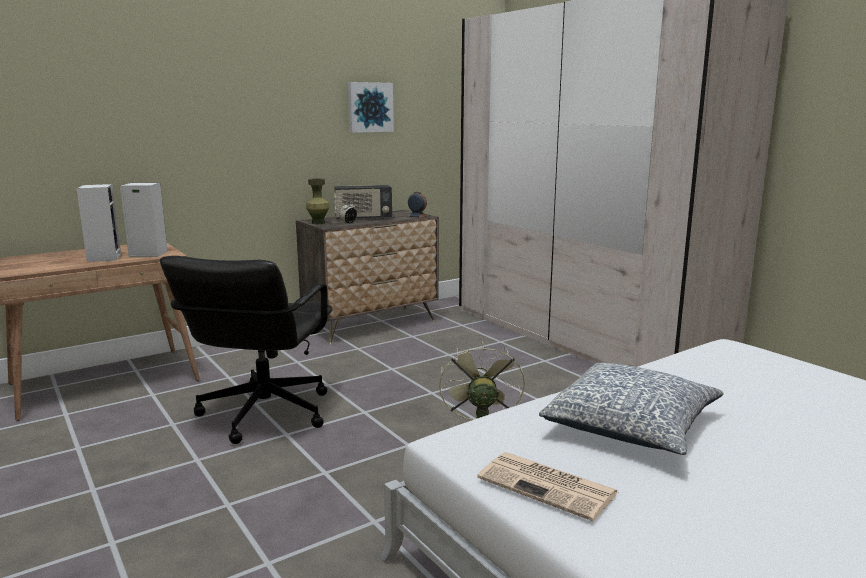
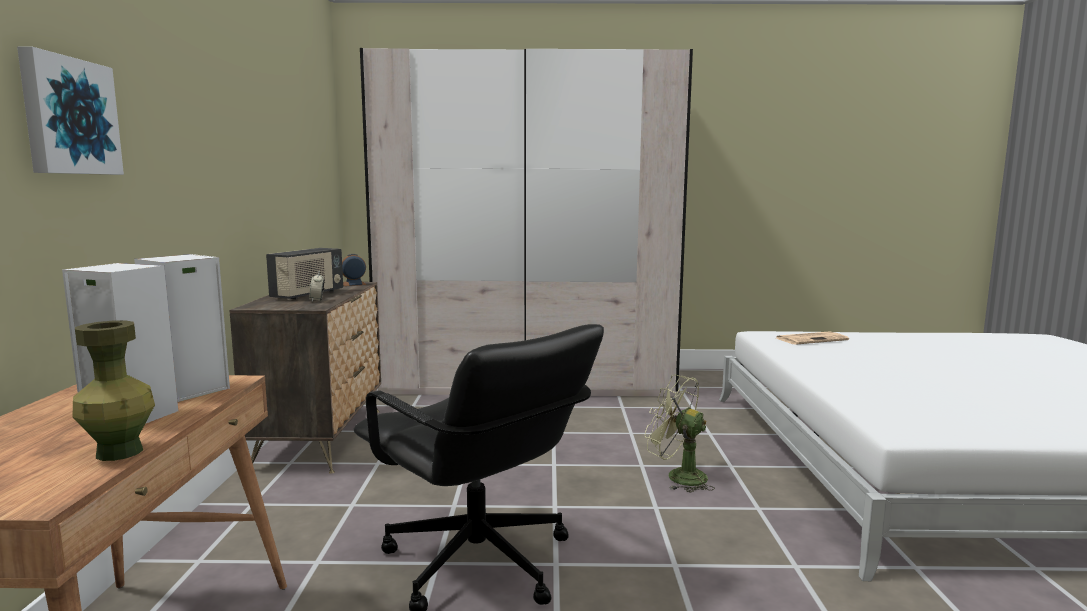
camera: 55 degrees left, 5 degrees down
green vase [306,178,329,224] -> green vase moved to [73,320,155,461]
picture [348,82,394,133] -> picture moved to [17,47,124,175]
newspaper [477,452,618,521] -> newspaper moved to [776,331,849,345]
pillow [539,363,724,455] -> none

